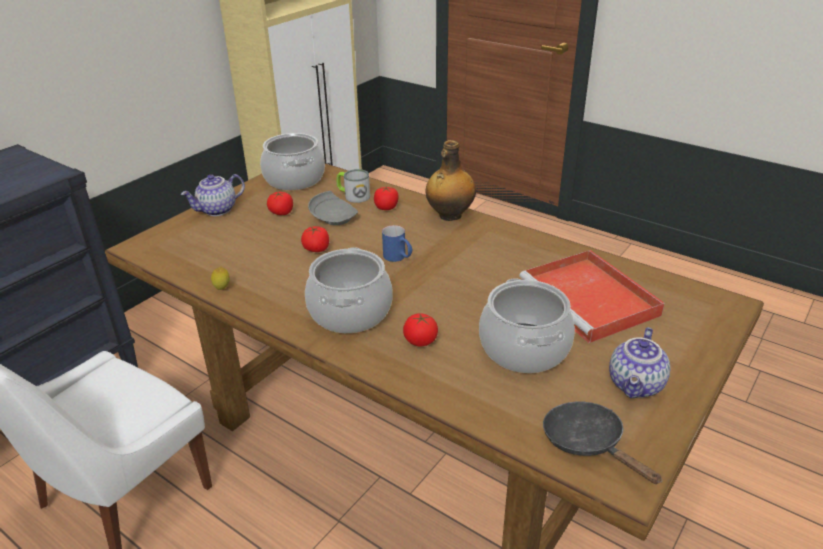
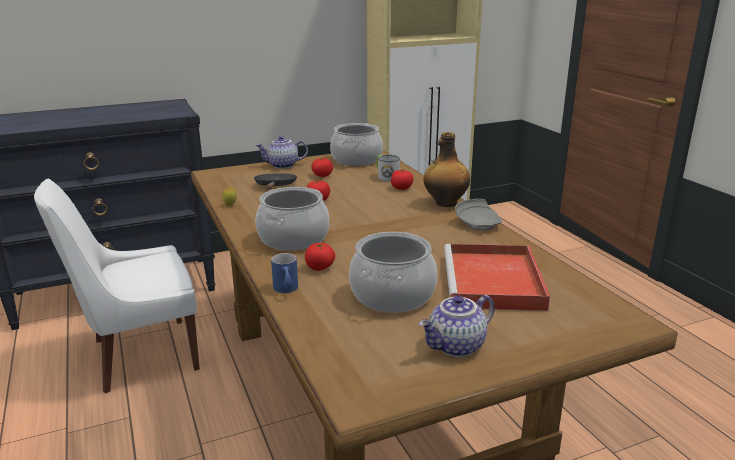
camera: 30 degrees right, 10 degrees down
grey plate [308,191,358,225] -> grey plate moved to [455,199,502,231]
blue mug [382,225,413,262] -> blue mug moved to [271,253,298,293]
black frying pan [543,401,662,484] -> black frying pan moved to [254,173,297,189]

